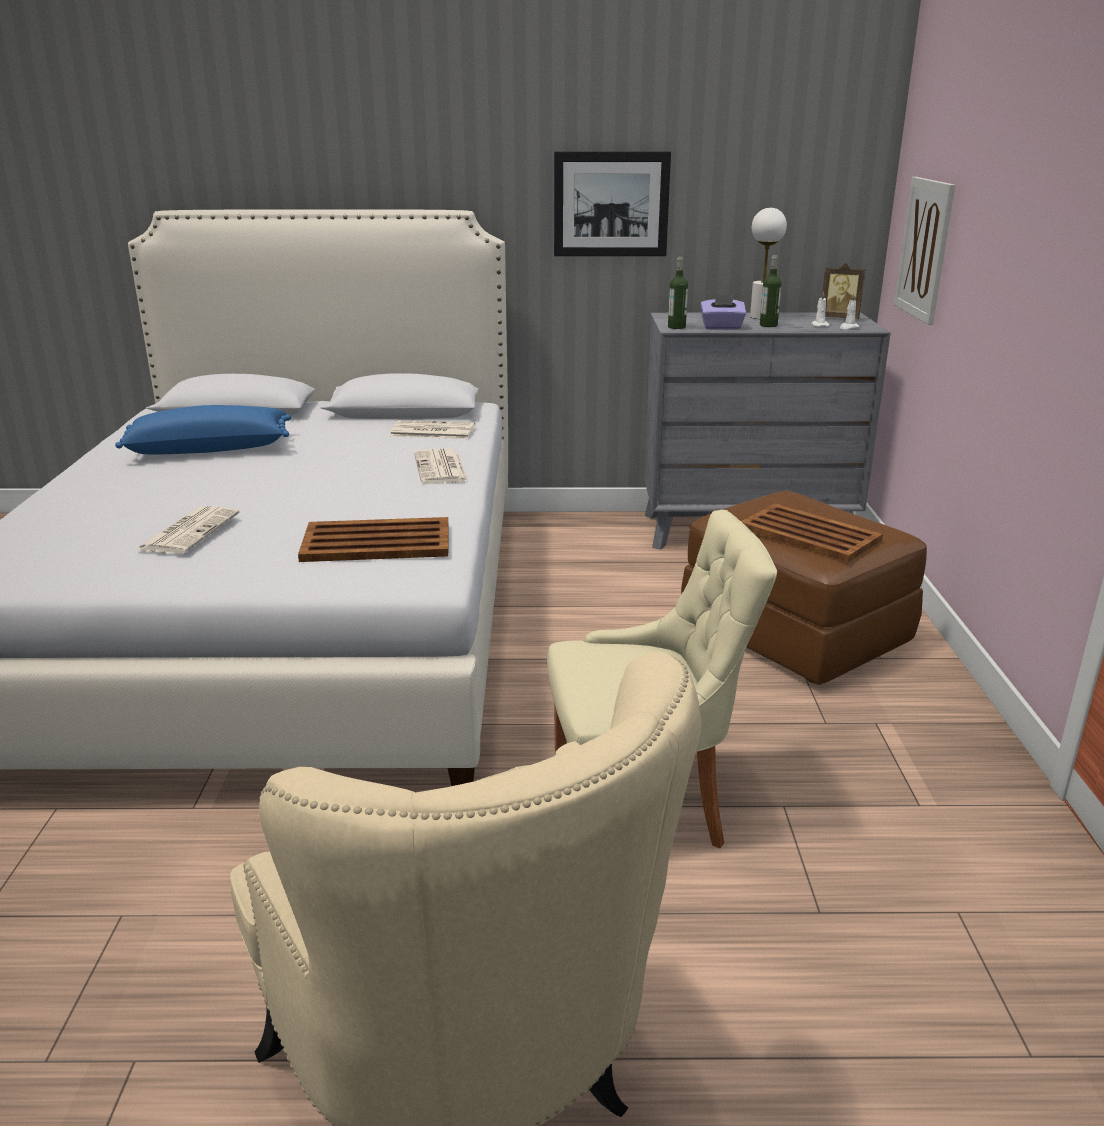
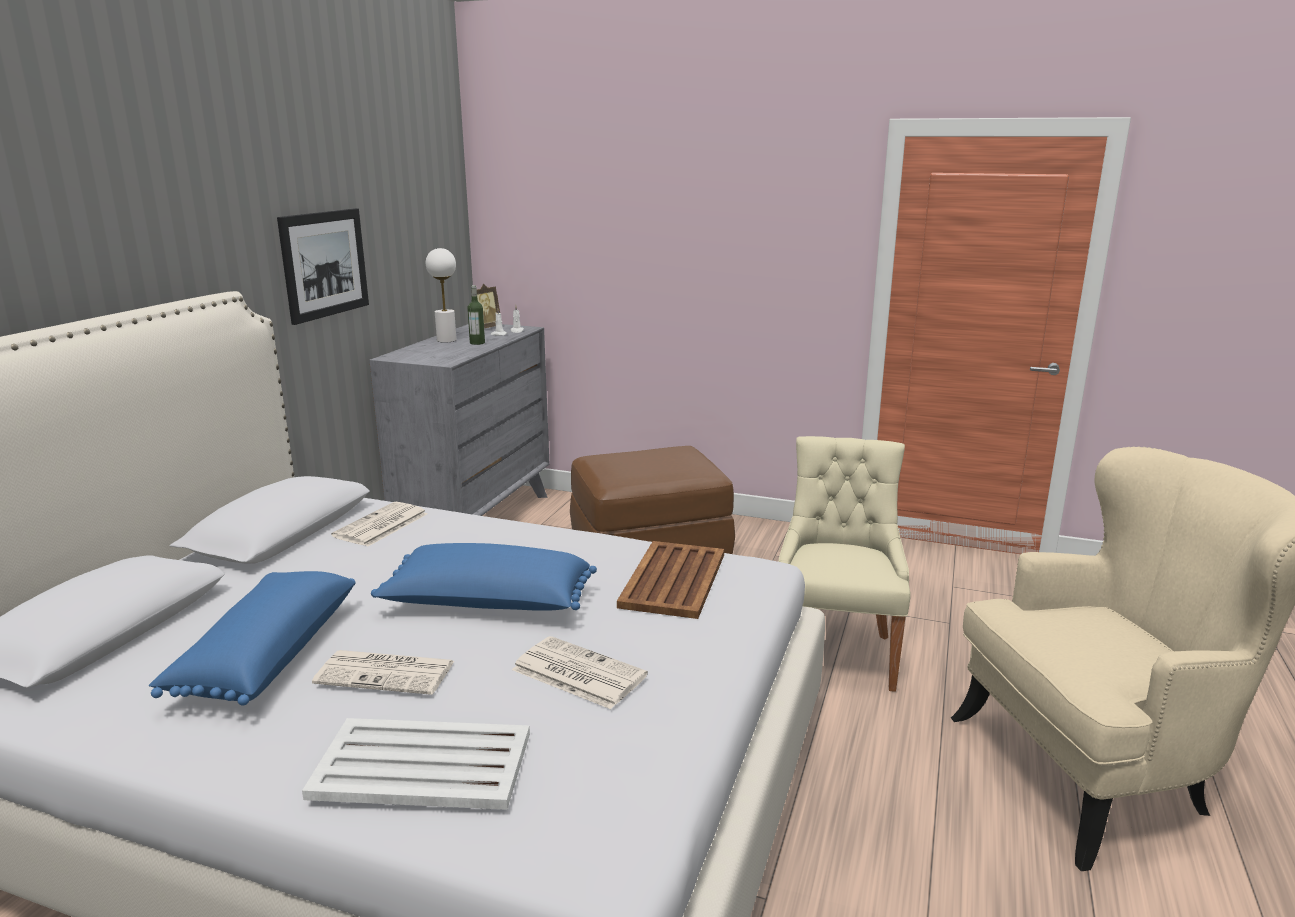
camera: 70 degrees left, 5 degrees down
newspaper [414,449,468,484] -> newspaper moved to [312,650,455,695]
bottle [668,257,688,329] -> none
purple tissue box [700,294,746,330] -> none
brown tray [741,503,883,562] -> none
picture [894,177,955,325] -> none
none -> white tray [302,718,530,810]
none -> blue pillow [371,543,597,611]

